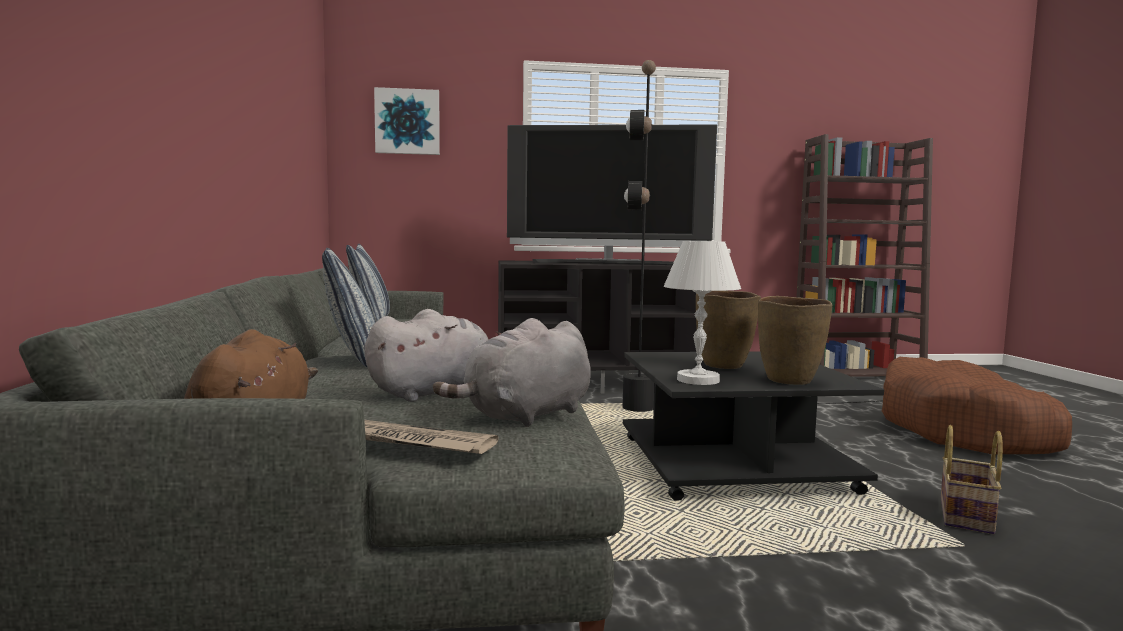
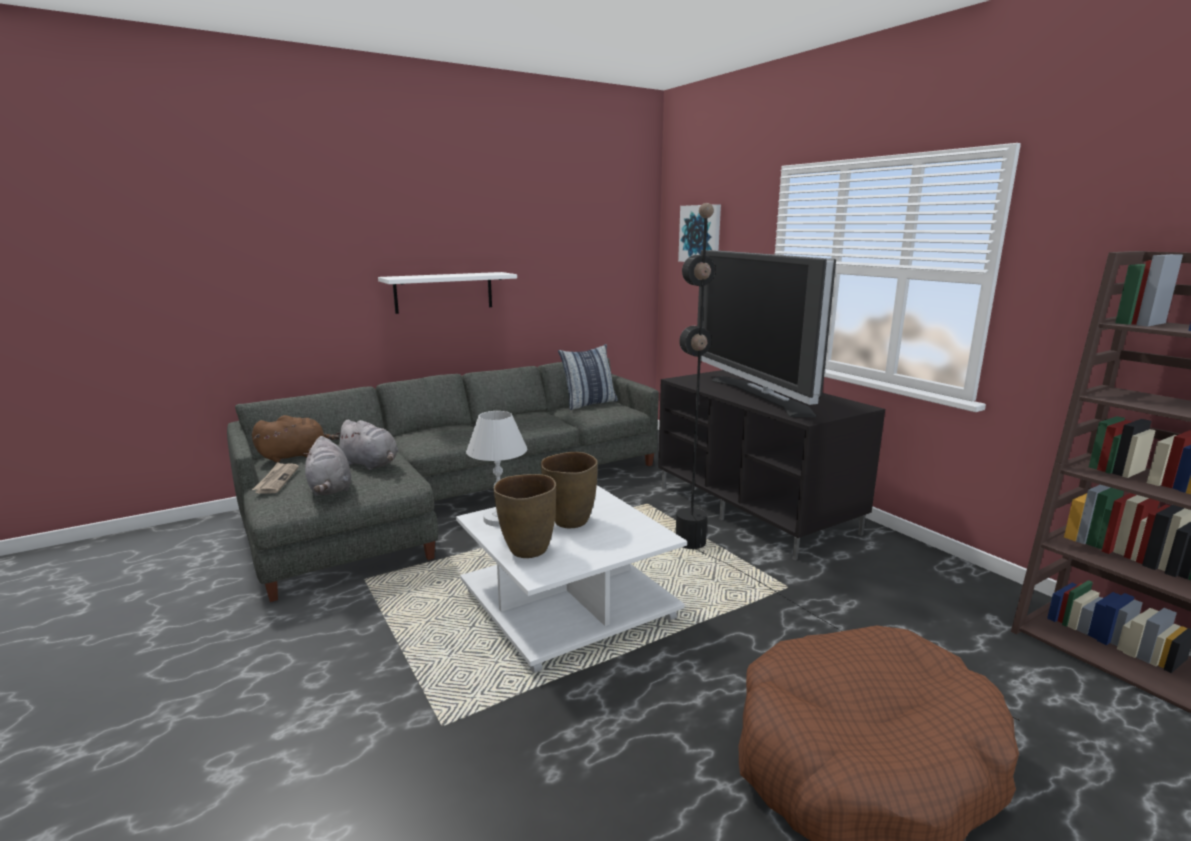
camera: 65 degrees right, 10 degrees up
pillow [322,248,376,368] -> none
grey plush toy [433,318,591,427] -> grey plush toy turned 135 degrees counterclockwise [303,436,351,496]
black coffee table [623,352,884,501] -> white coffee table [456,485,687,673]
basket [941,425,1003,534] -> none
none -> white shelf [378,272,517,314]

